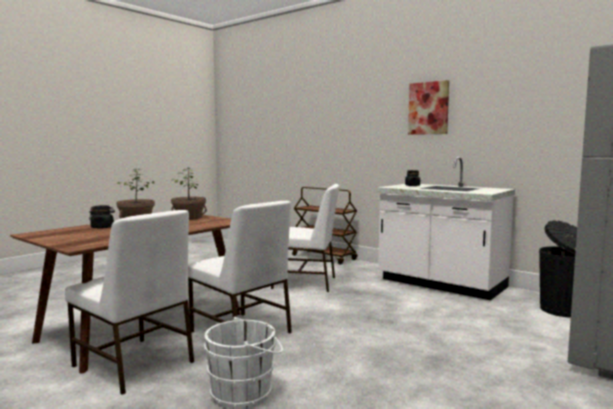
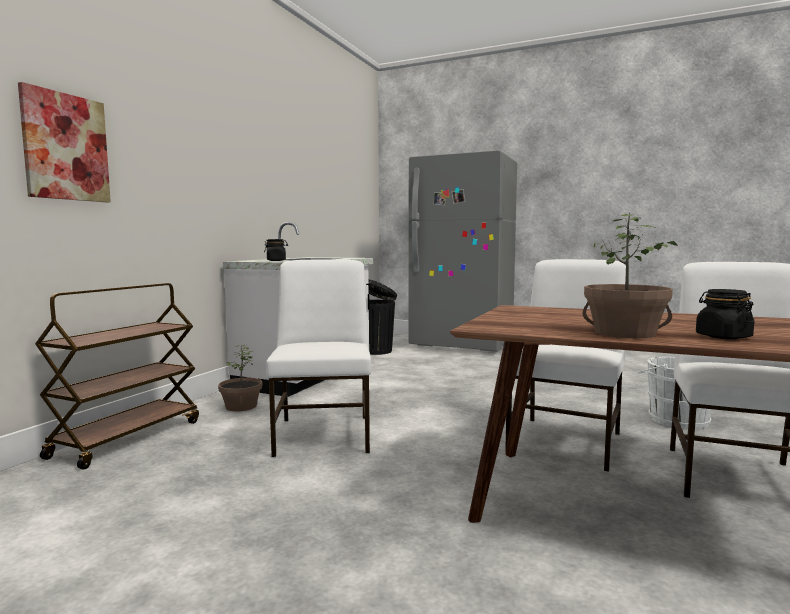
camera: 105 degrees left, 0 degrees up
potted plant [171,168,207,220] -> potted plant moved to [218,345,262,412]
picture [408,80,449,135] -> picture moved to [18,82,111,202]

